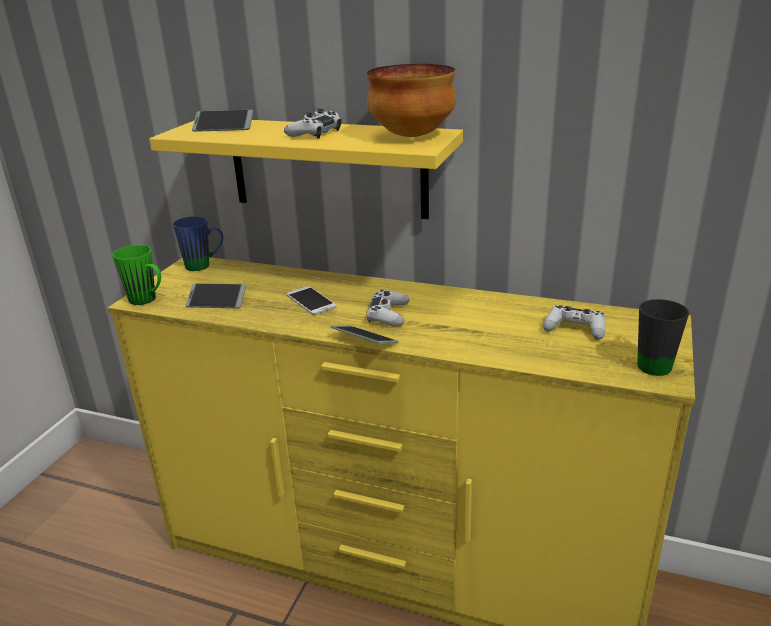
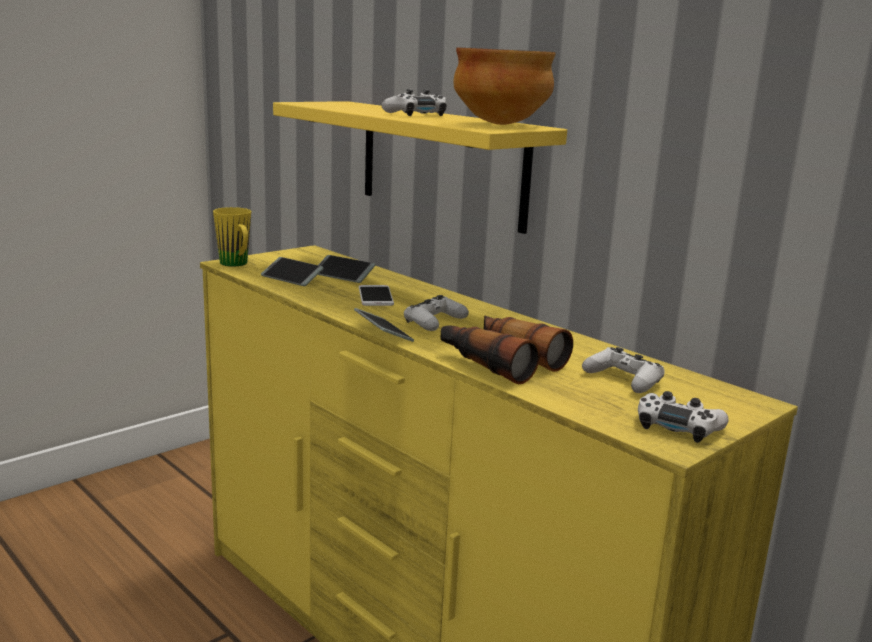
camera: 25 degrees right, 10 degrees down
green mug [113,245,161,305] -> yellow mug [213,207,251,267]
blue mug [173,216,223,271] -> none
phone [192,110,253,132] -> phone moved to [318,255,375,283]
black mug [637,299,689,376] -> white game controller [638,391,729,443]
none -> binoculars [440,316,573,385]

